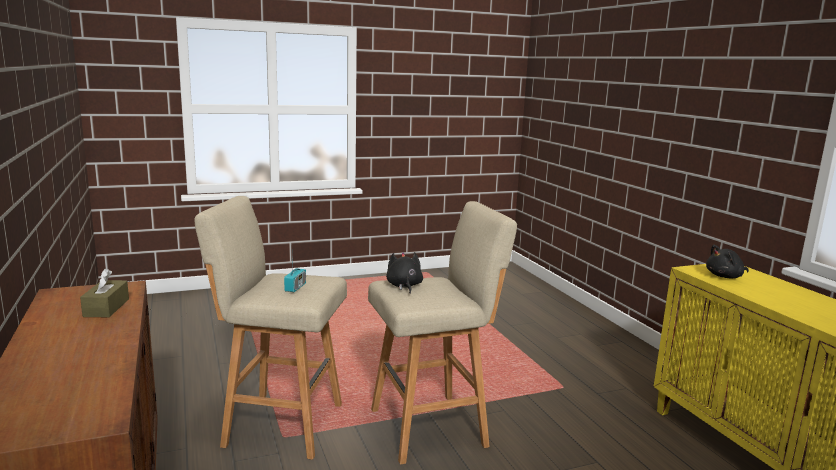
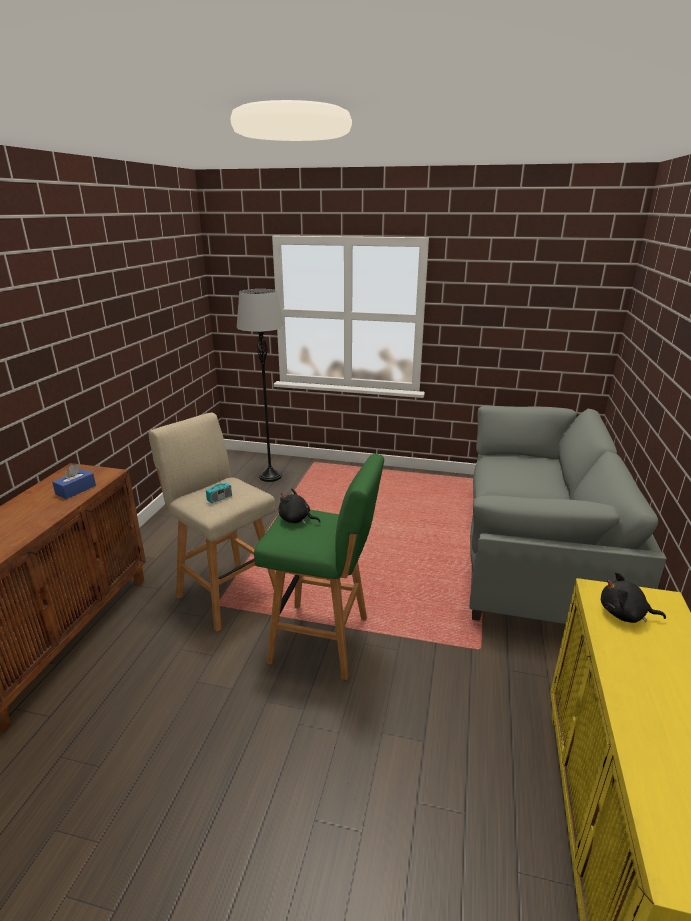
camera: 35 degrees right, 10 degrees up
brown tissue box [80,269,129,317] -> blue tissue box [52,464,96,499]
beige stool [368,201,517,465] -> green stool [254,454,384,680]
black plush toy [386,252,423,294] -> black plush toy turned 90 degrees counterclockwise [278,488,320,524]
none -> grey floor lamp [237,289,284,482]
none -> grey sofa [469,406,666,624]

